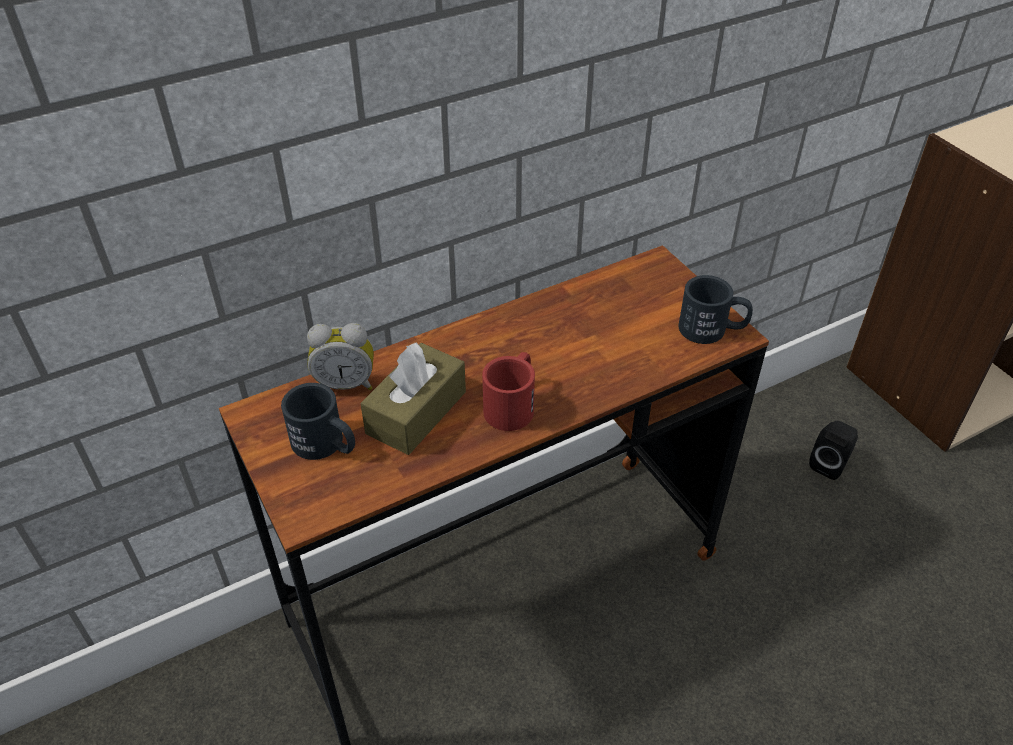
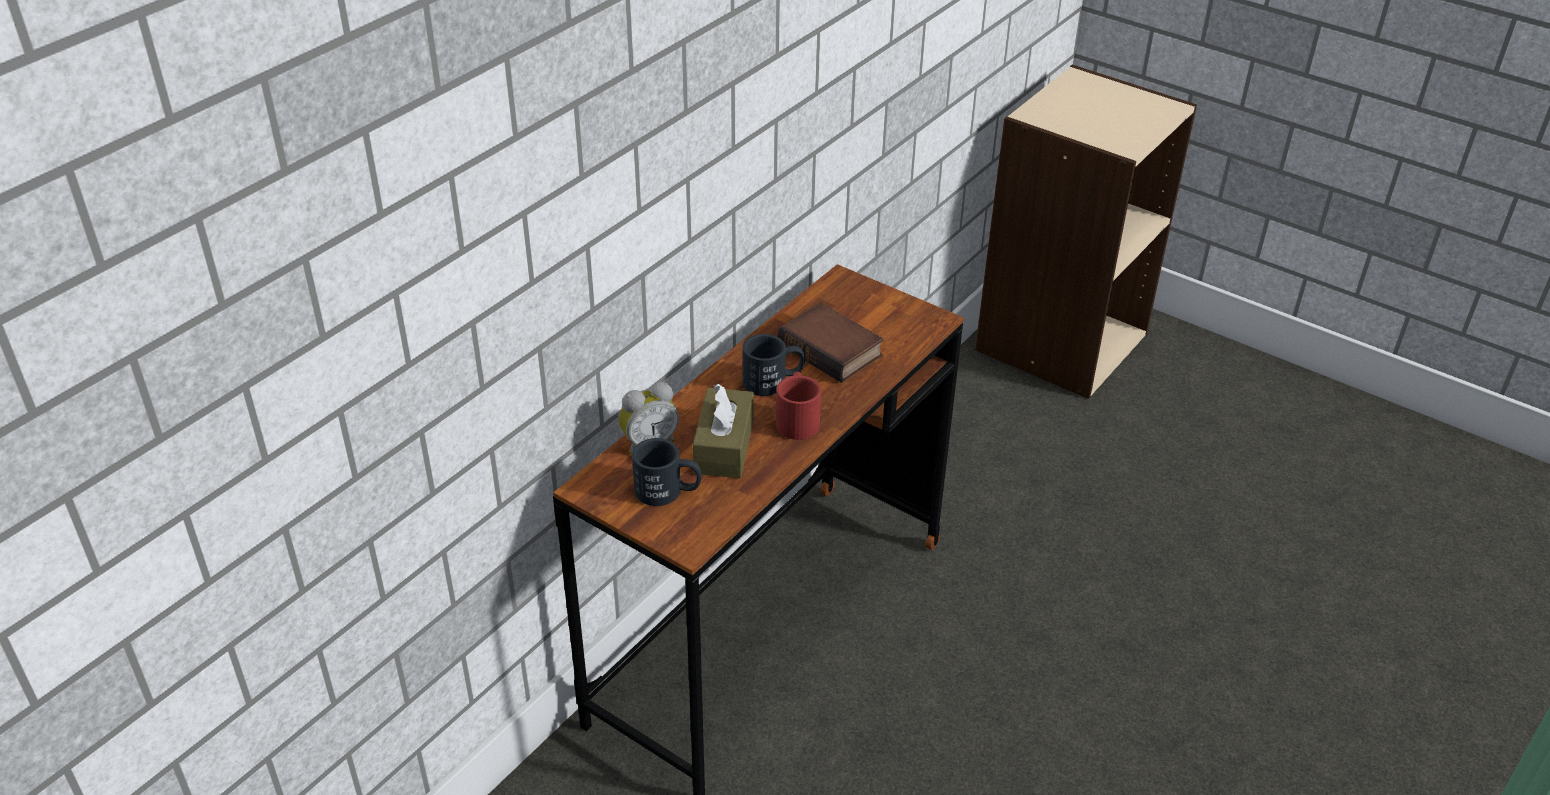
camera: 25 degrees left, 5 degrees down
black mug [679,275,753,344] -> black mug moved to [743,334,805,396]
black speaker [809,421,858,480] -> none
none -> book [778,303,884,383]

